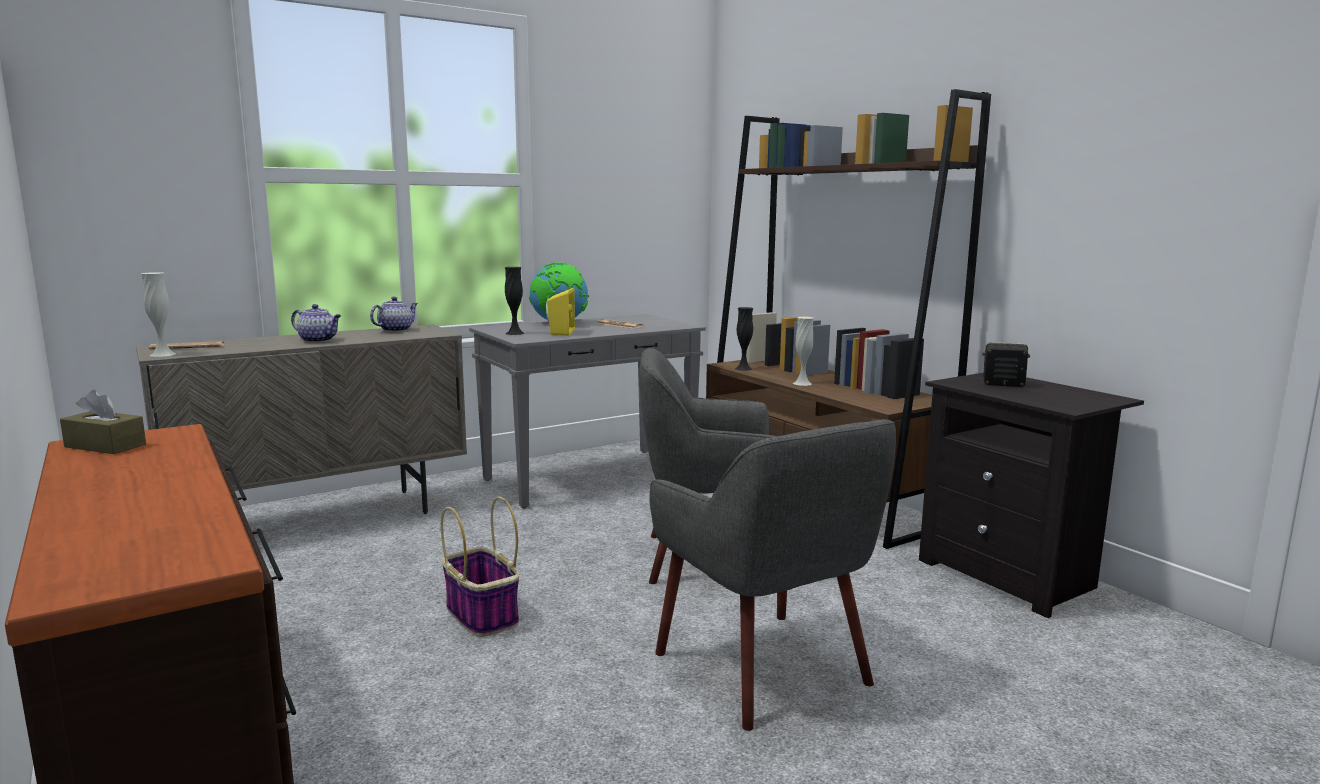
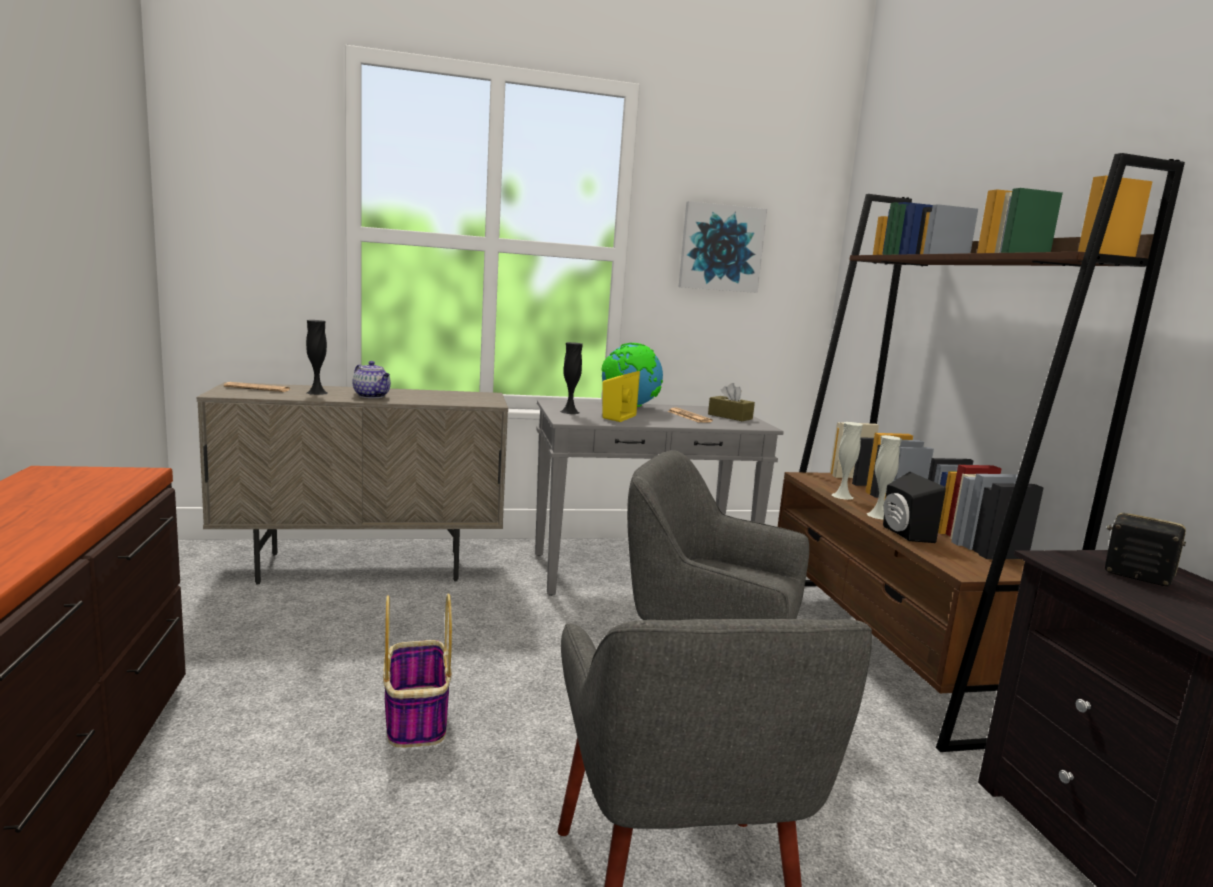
camera: 20 degrees right, 0 degrees up
brown tissue box [60,390,146,454] -> brown tissue box moved to [708,383,755,421]
white vase [141,272,176,357] -> white vase moved to [832,422,863,500]
teapot [370,297,418,332] -> none
black vase [735,307,753,371] -> black vase moved to [306,320,328,395]
none -> picture [679,201,767,293]
none -> black speaker [883,472,946,543]

